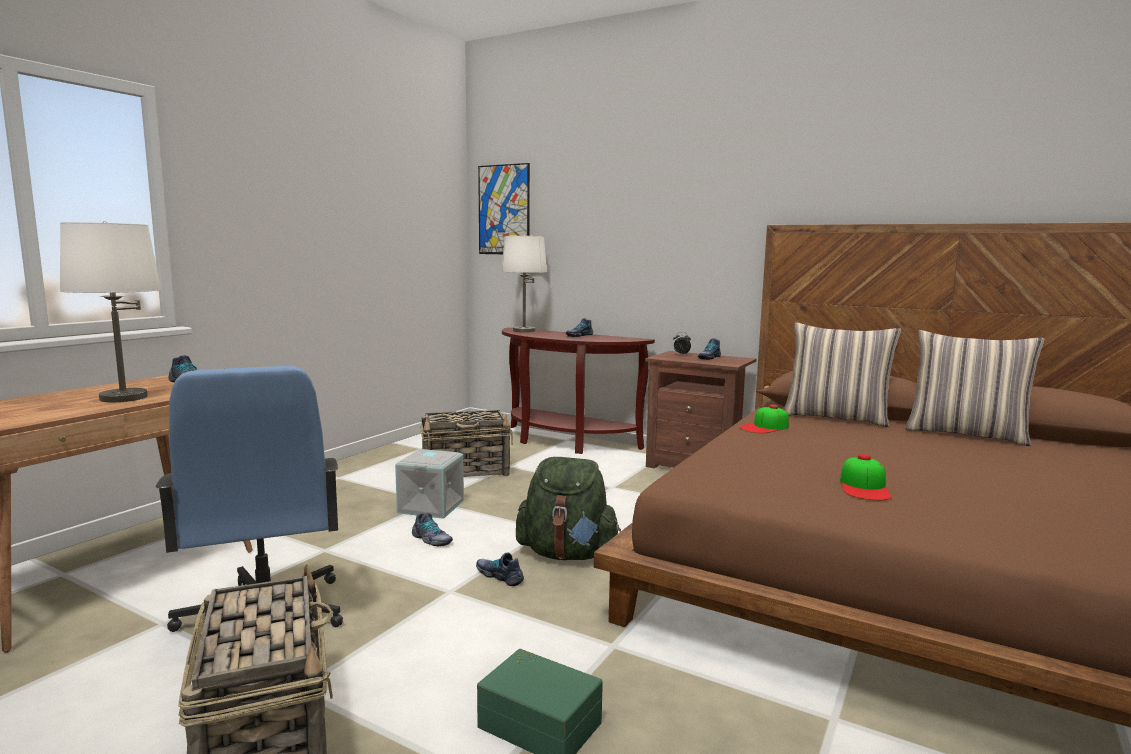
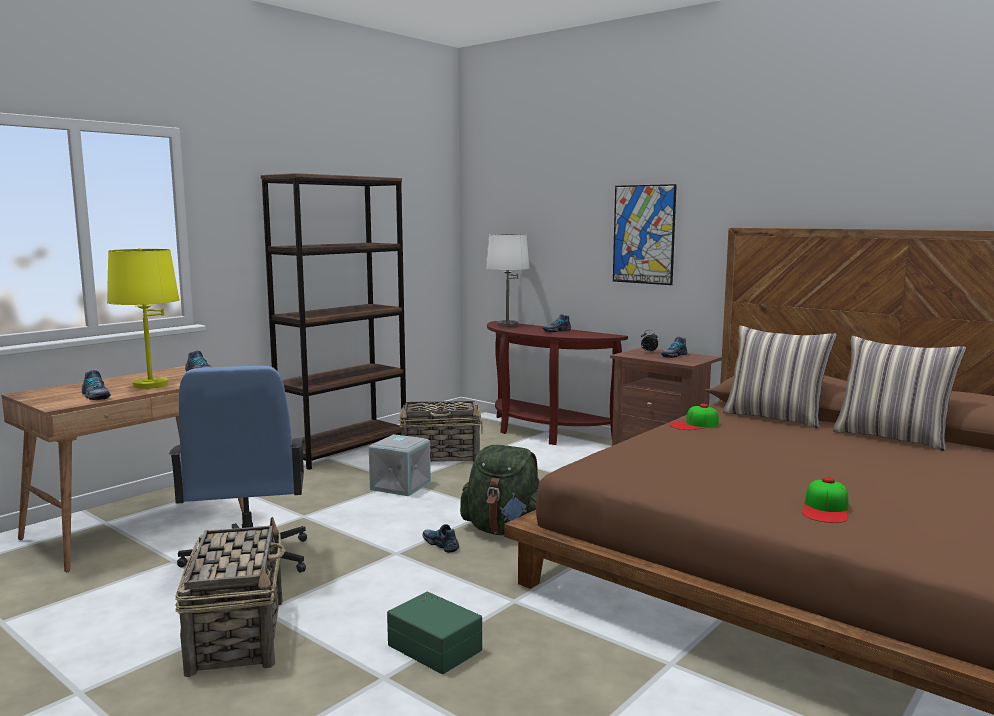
camera: 10 degrees right, 0 degrees up
white table lamp [60,221,162,402] -> yellow table lamp [107,248,180,389]
shoe [412,513,453,546] -> shoe moved to [82,370,111,400]
picture [478,163,530,254] -> picture moved to [613,184,677,285]
cap [840,454,891,500] -> cap moved to [802,477,849,523]
none -> brown bookcase [261,173,406,470]

